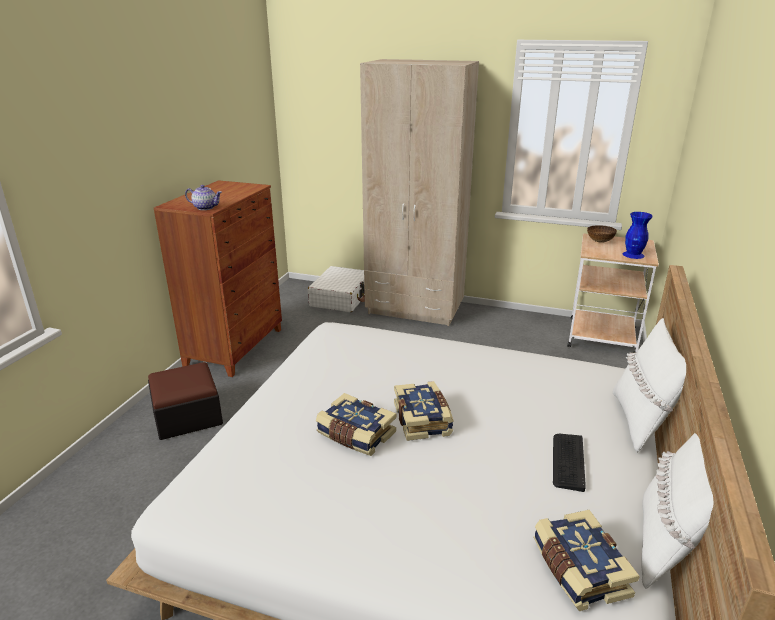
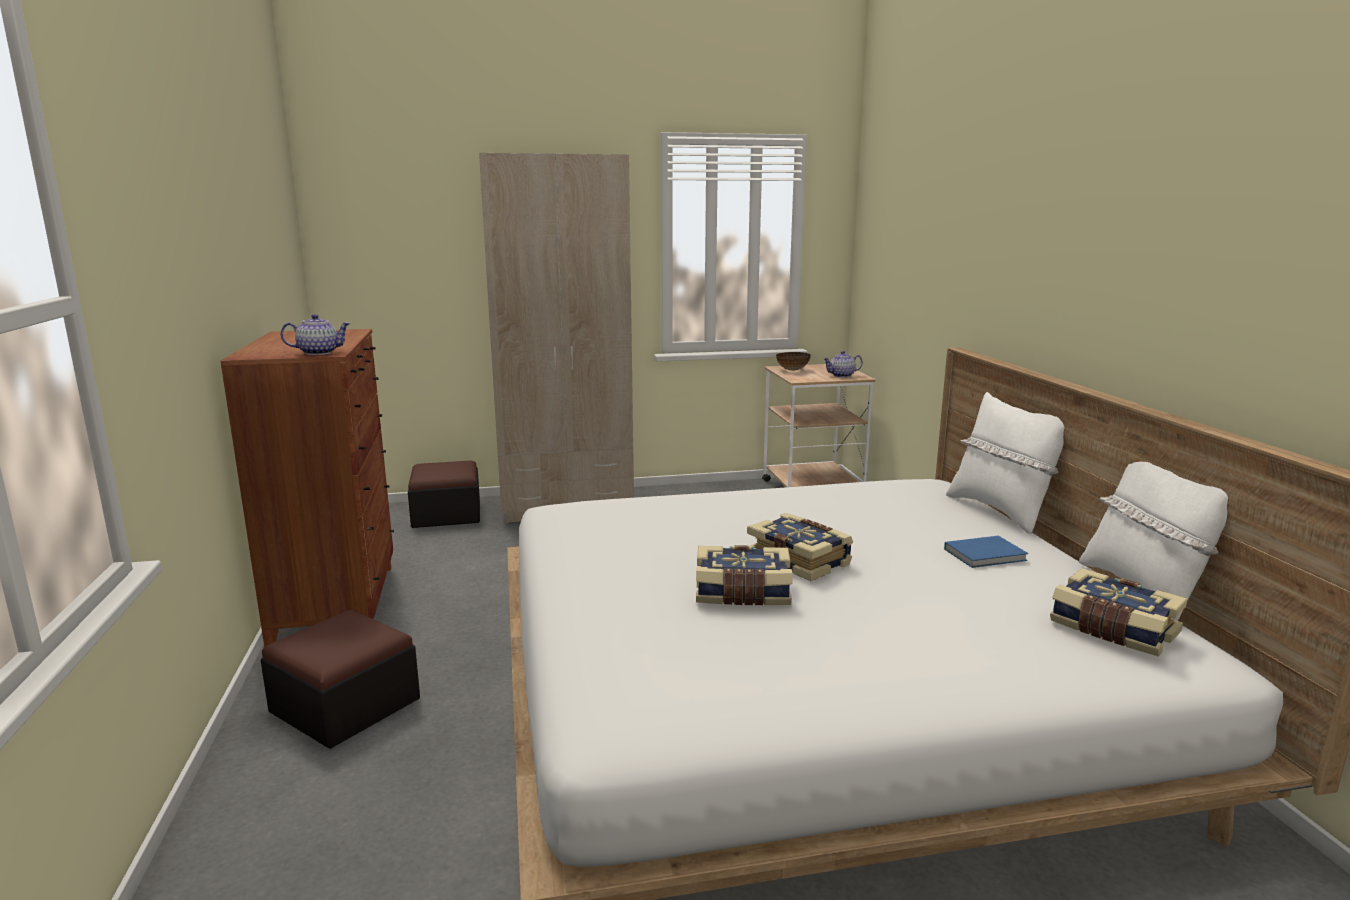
camera: 30 degrees left, 10 degrees down
white suitcase [308,266,365,312] -> ottoman [408,461,480,528]
keyboard [553,434,586,492] -> blue book [944,536,1028,568]
blue vase [623,212,653,259] -> teapot [823,351,863,377]

